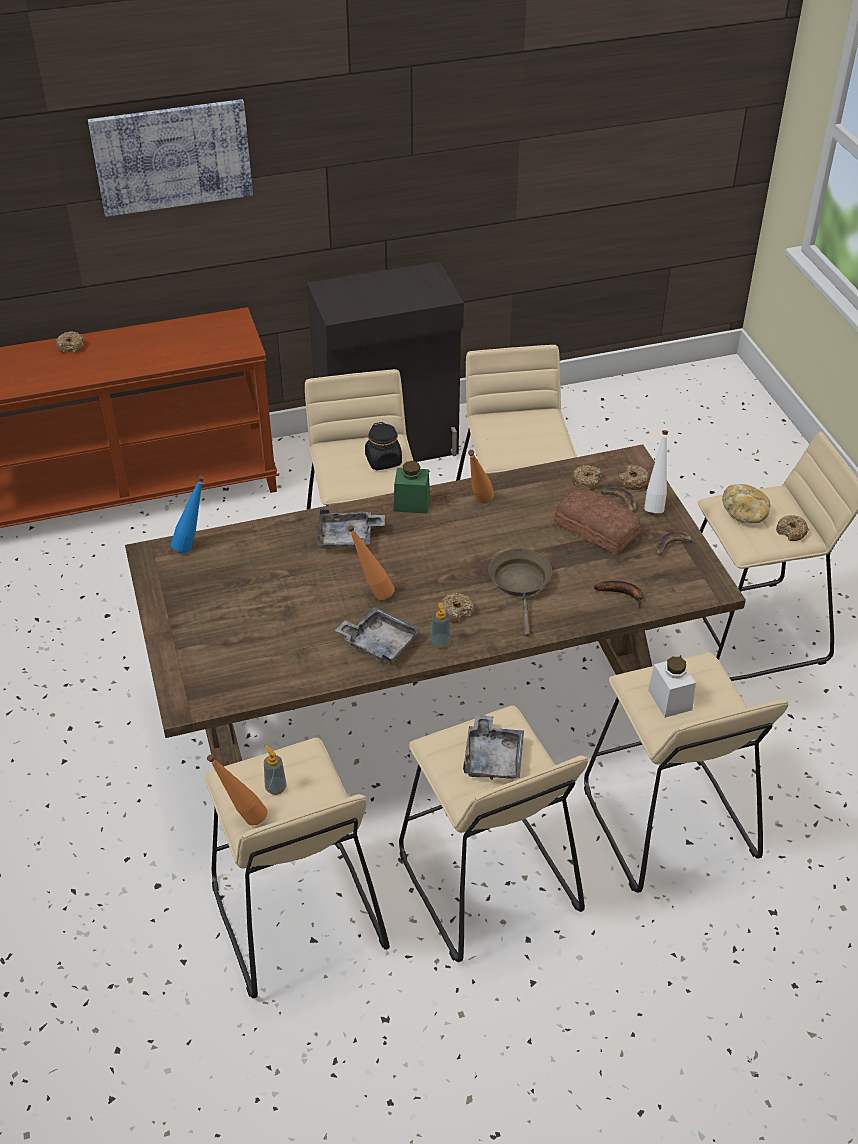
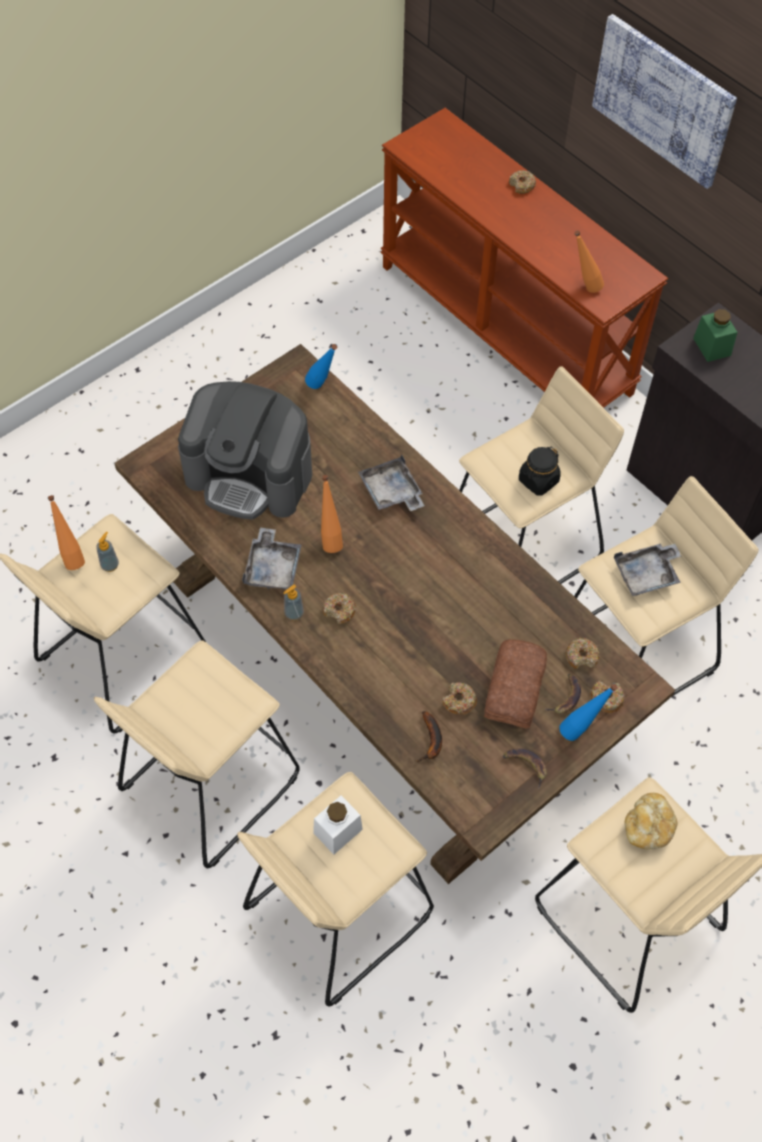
camera: 65 degrees right, 15 degrees up
green jar [393,461,430,514] -> green jar moved to [693,309,738,362]
grey tray [463,715,524,780] -> grey tray moved to [614,544,682,596]
orange bottle [468,450,494,504] -> orange bottle moved to [574,231,604,293]
brown frying pan [488,549,552,637] -> none
white bottle [644,430,669,513] -> blue bottle [559,683,618,741]
donut [776,515,809,541] -> donut moved to [442,682,477,715]
none -> coffee machine [178,381,312,520]

